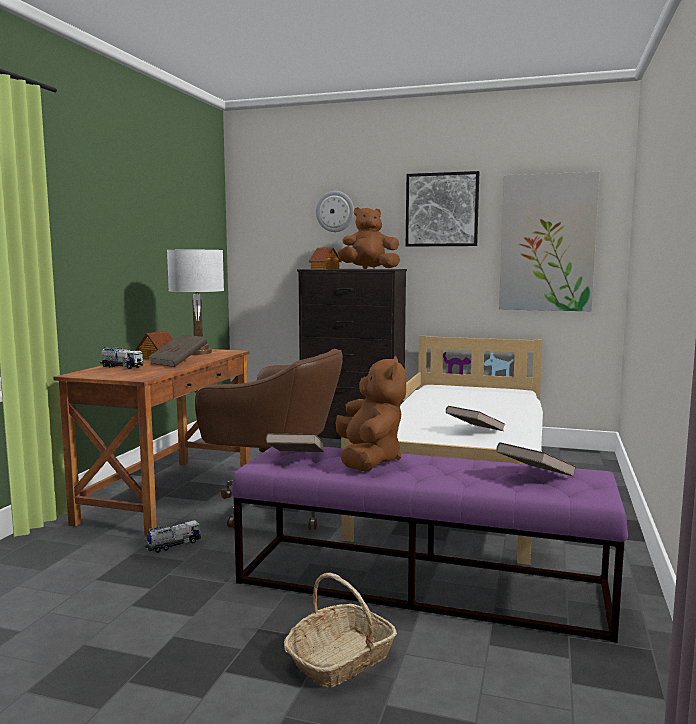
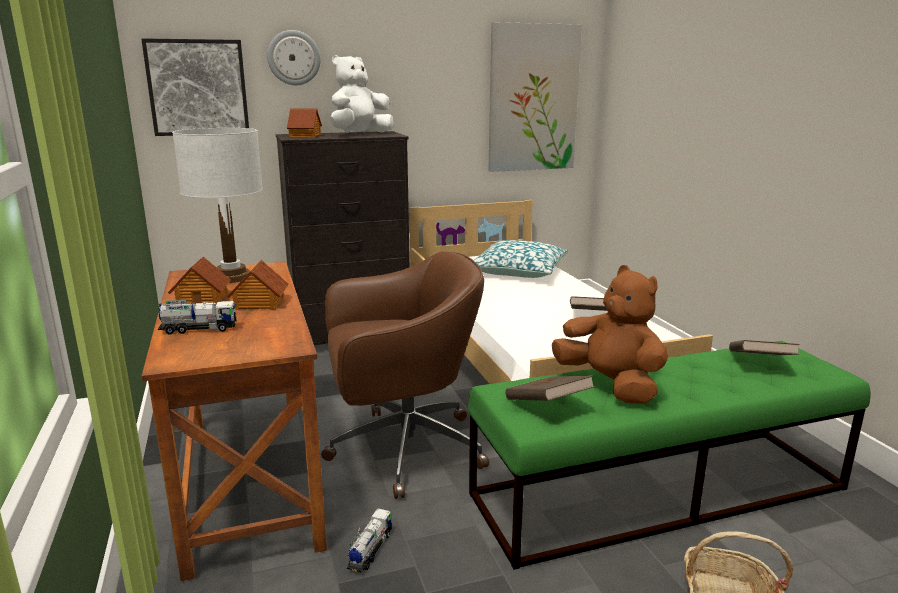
camera: 35 degrees left, 10 degrees up
brown book [149,334,207,367] -> toy house [227,260,288,310]
purple bench [232,447,628,643] -> green bench [468,341,871,570]
brown plush toy [337,207,400,269] -> white plush toy [331,55,393,133]
picture [406,171,479,247] -> picture moved to [141,38,249,136]
none -> pillow [474,240,568,278]

